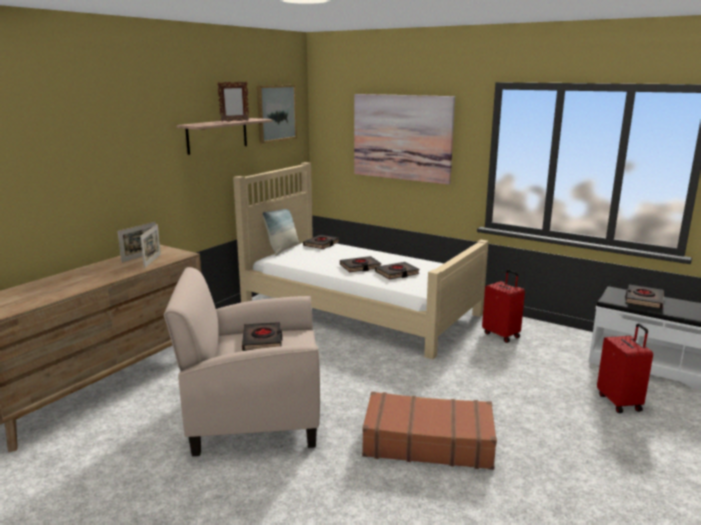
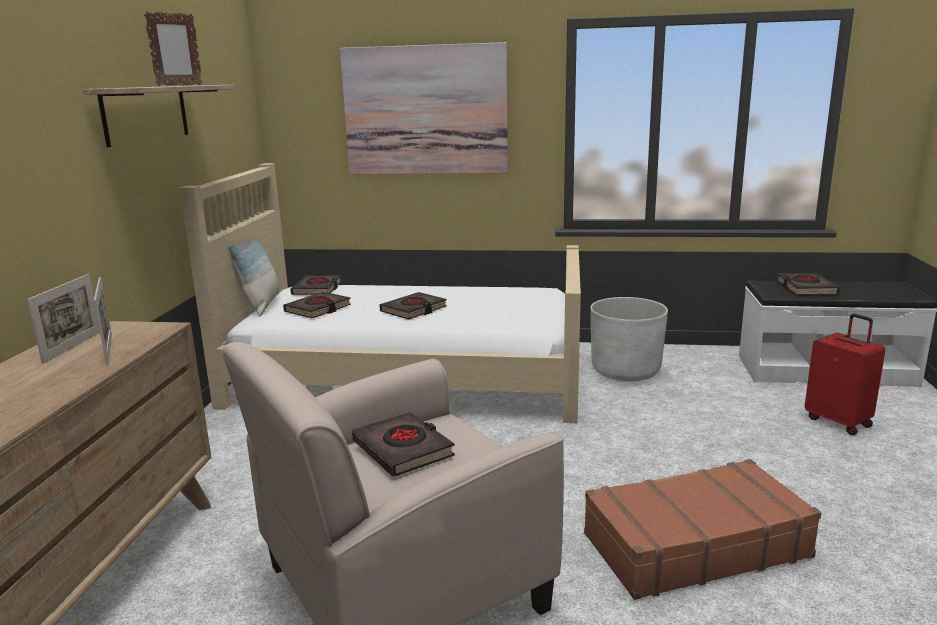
camera: 25 degrees left, 0 degrees up
picture [257,85,297,144] -> none
black book [375,262,419,280] -> black book moved to [283,292,351,319]
red suitcase [482,270,525,343] -> white planter [590,297,668,381]

